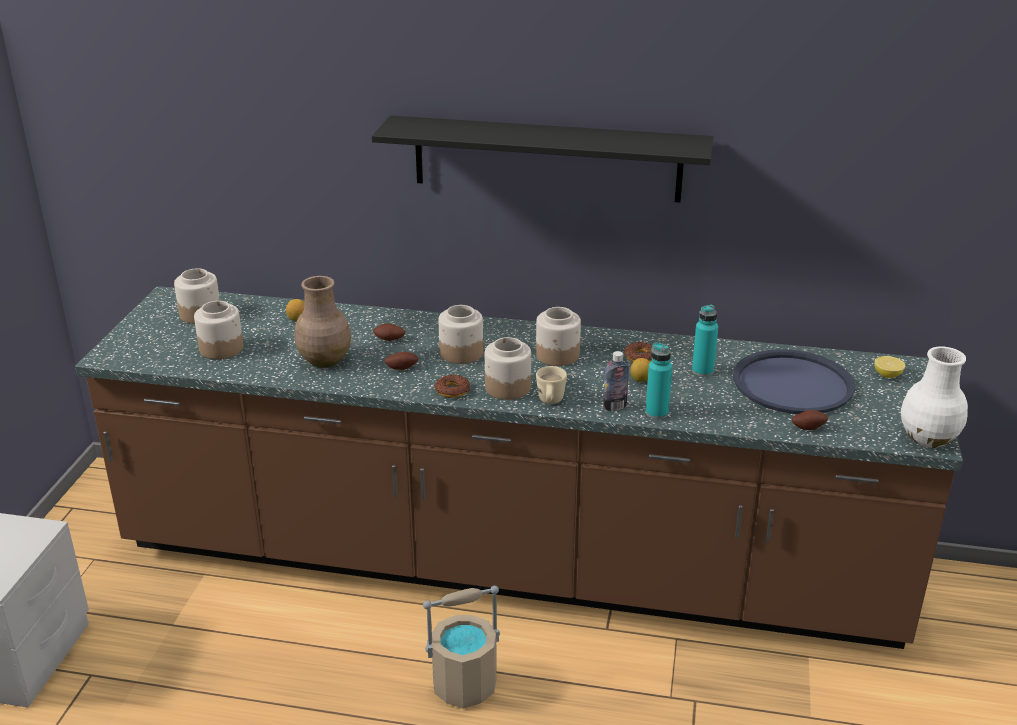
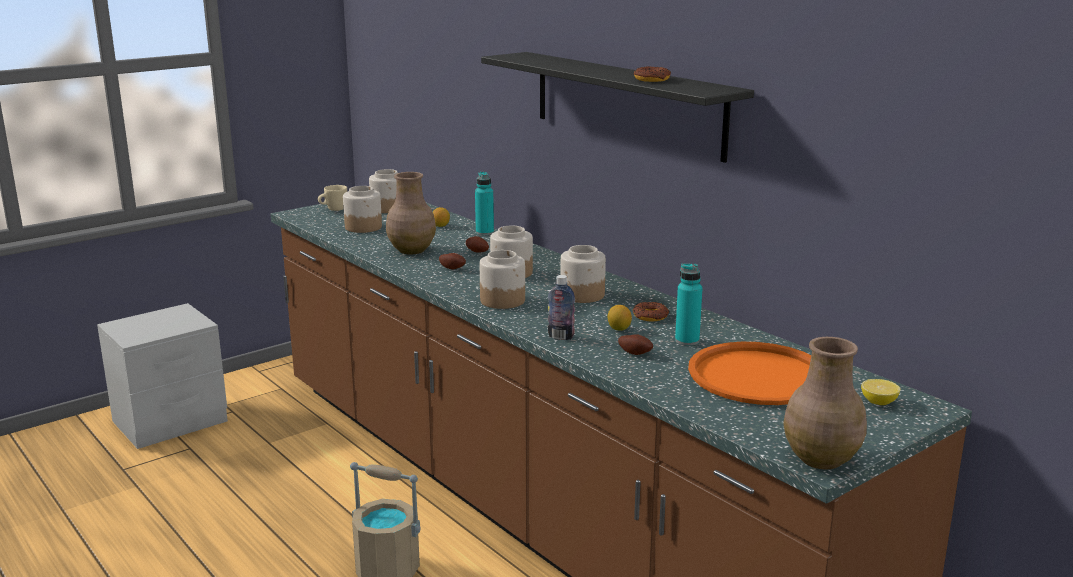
camera: 40 degrees right, 10 degrees down
donut [434,374,470,398] -> donut moved to [634,66,671,82]
beige mug [536,366,567,404] -> beige mug moved to [318,185,347,211]
turquoise bottle [645,342,673,419] -> turquoise bottle moved to [475,172,494,235]
blue tray [733,349,855,414] -> orange tray [688,342,811,405]
potato [792,410,828,430] -> potato moved to [618,334,653,355]
white vase [901,346,968,448] -> brown vase [784,337,867,469]

